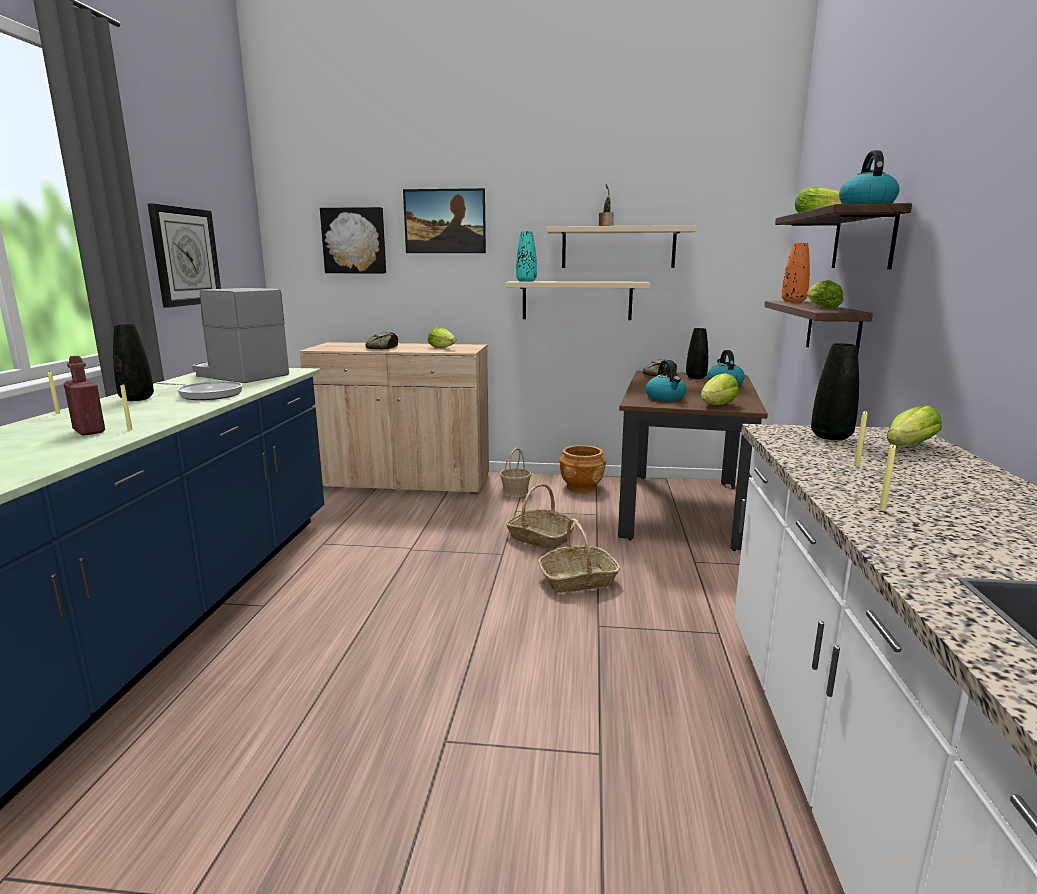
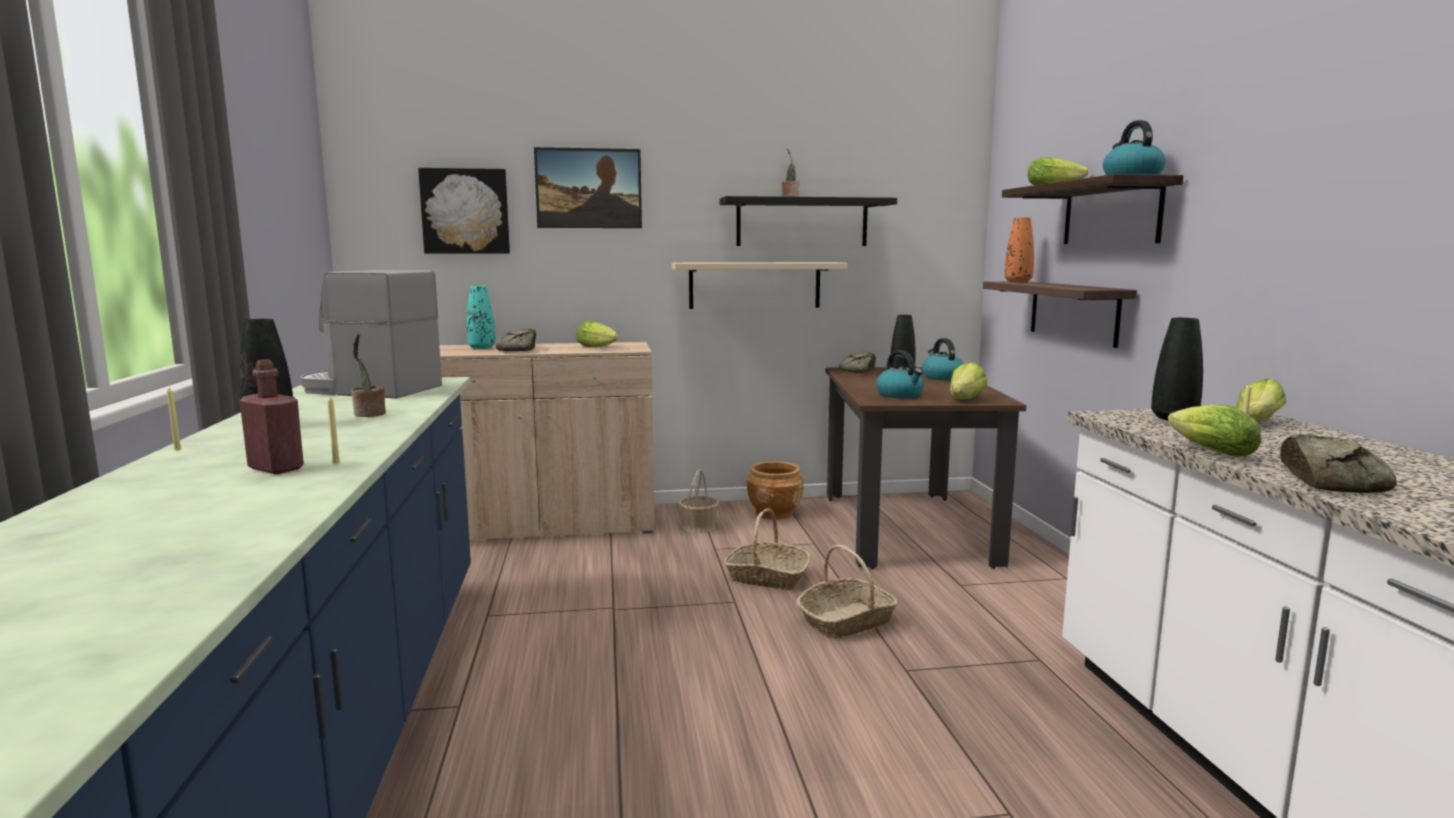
camera: 15 degrees left, 5 degrees down
wall clock [148,203,221,308] -> none
frying pan [157,381,243,400] -> potted plant [351,334,386,417]
turquoise vase [516,231,537,282] -> turquoise vase moved to [467,285,495,349]
beige shelf [546,225,697,268] -> black shelf [719,196,897,246]
lettuce [807,280,844,309] -> lettuce moved to [1168,405,1261,457]
yellow candle [879,444,896,511] -> bread [1280,434,1397,493]

